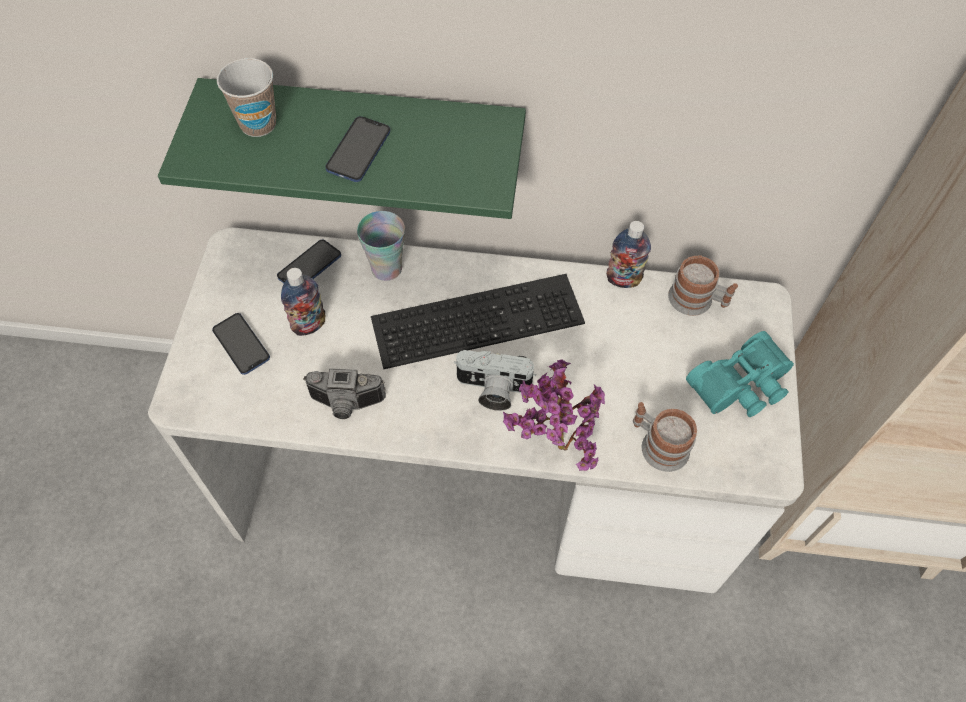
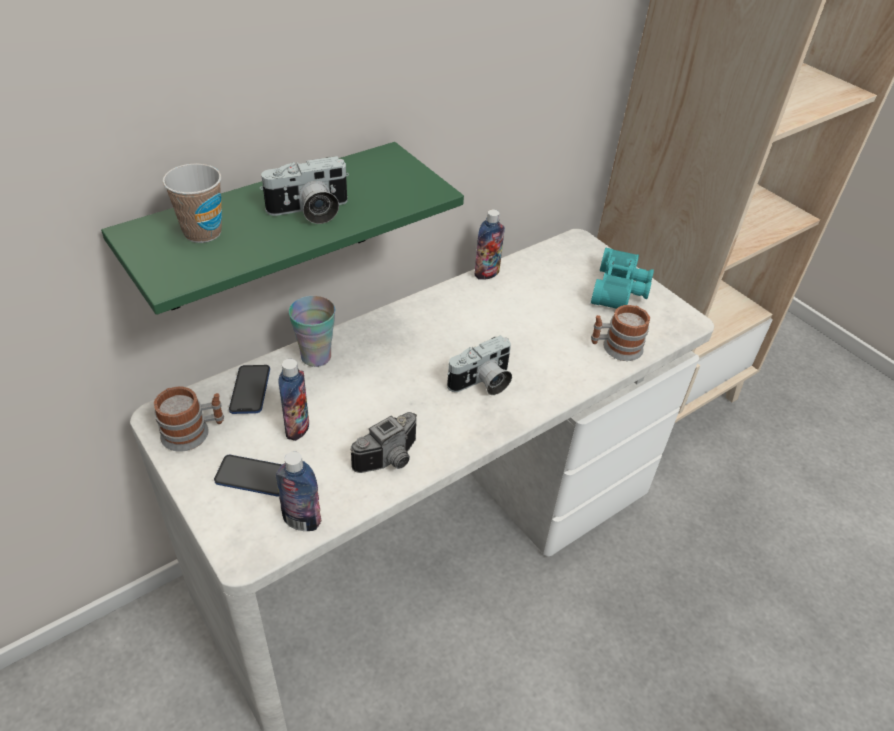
camera: 45 degrees left, 15 degrees down
phone [325,116,390,182] -> camera [260,156,349,224]
keyboard [371,274,585,370] -> none
potted plant [503,360,605,471] -> none
mug [668,255,738,316] -> mug moved to [154,386,224,452]
none -> bottle [276,452,321,531]

